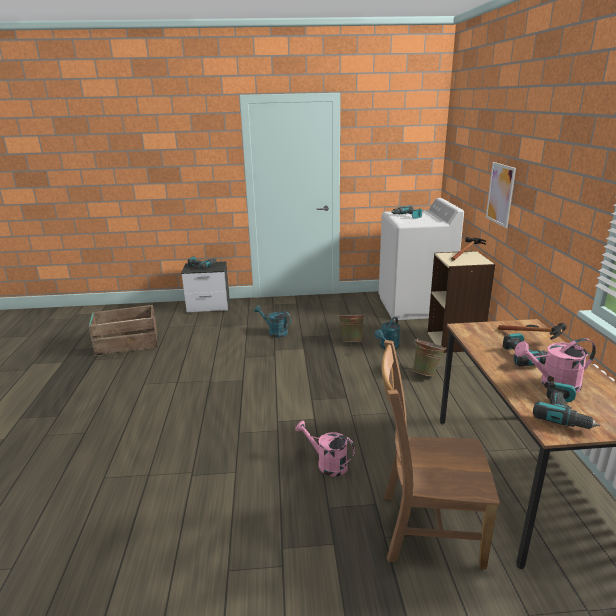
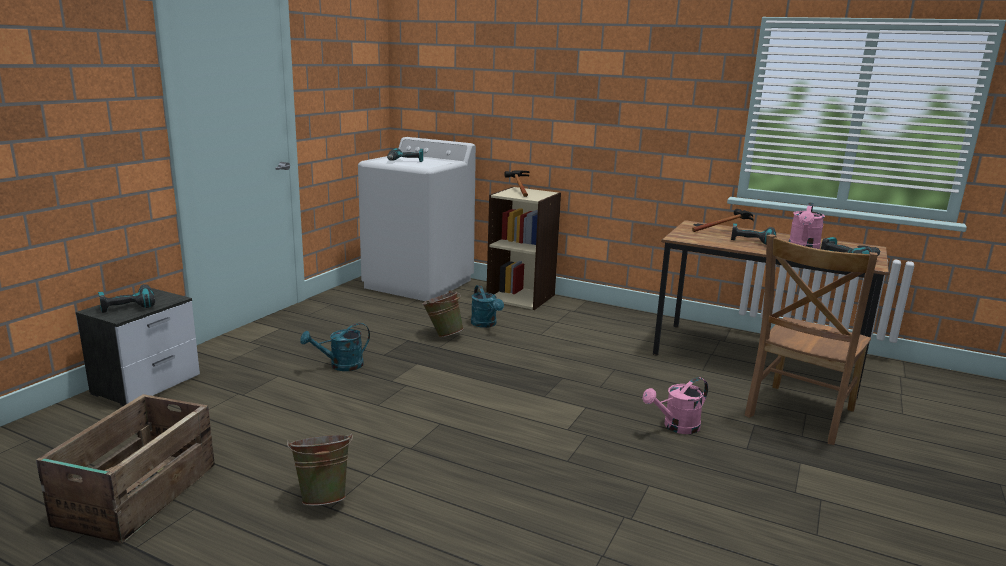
camera: 60 degrees left, 5 degrees down
green bucket [413,338,447,376] -> green bucket moved to [287,432,353,506]
picture [486,162,516,228] -> none

